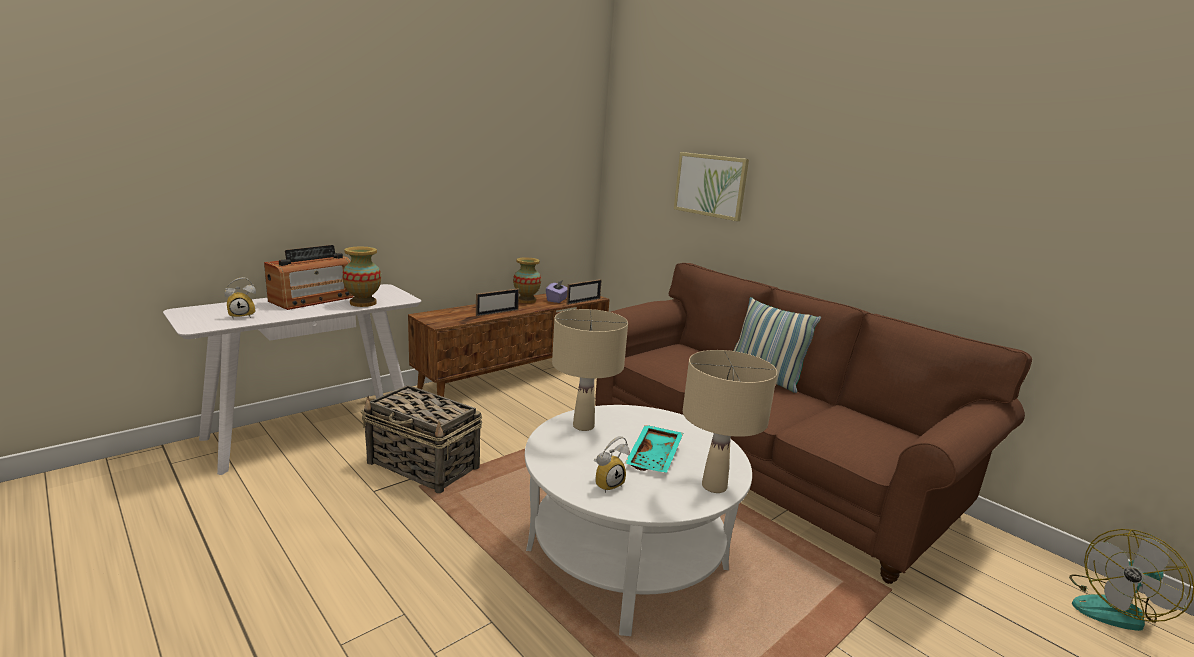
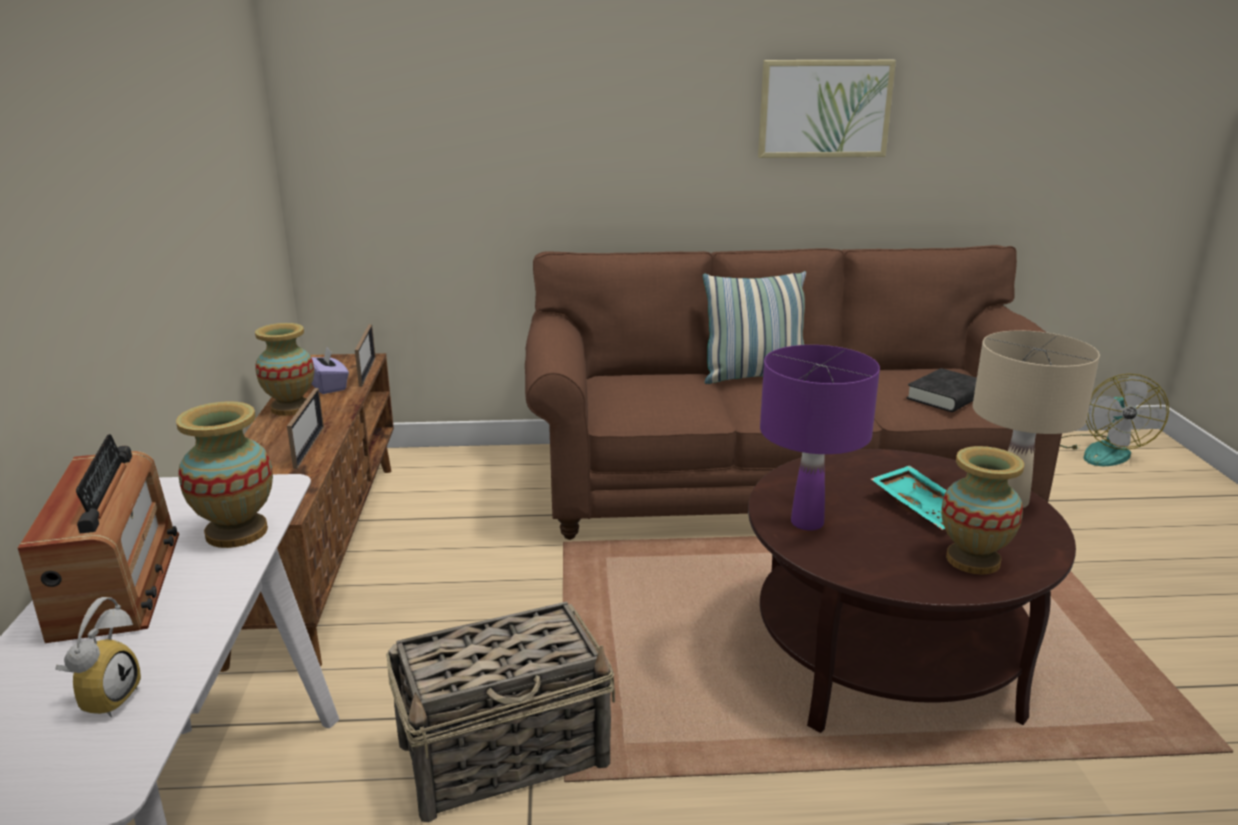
camera: 50 degrees left, 5 degrees up
white coffee table [525,405,752,636] -> brown coffee table [748,449,1076,733]
beige table lamp [552,309,628,431] -> purple table lamp [760,345,880,531]
alarm clock [594,436,630,493] -> vase [941,446,1024,574]
picture [674,152,749,221] -> picture moved to [758,60,896,158]
none -> black book [906,368,977,412]

